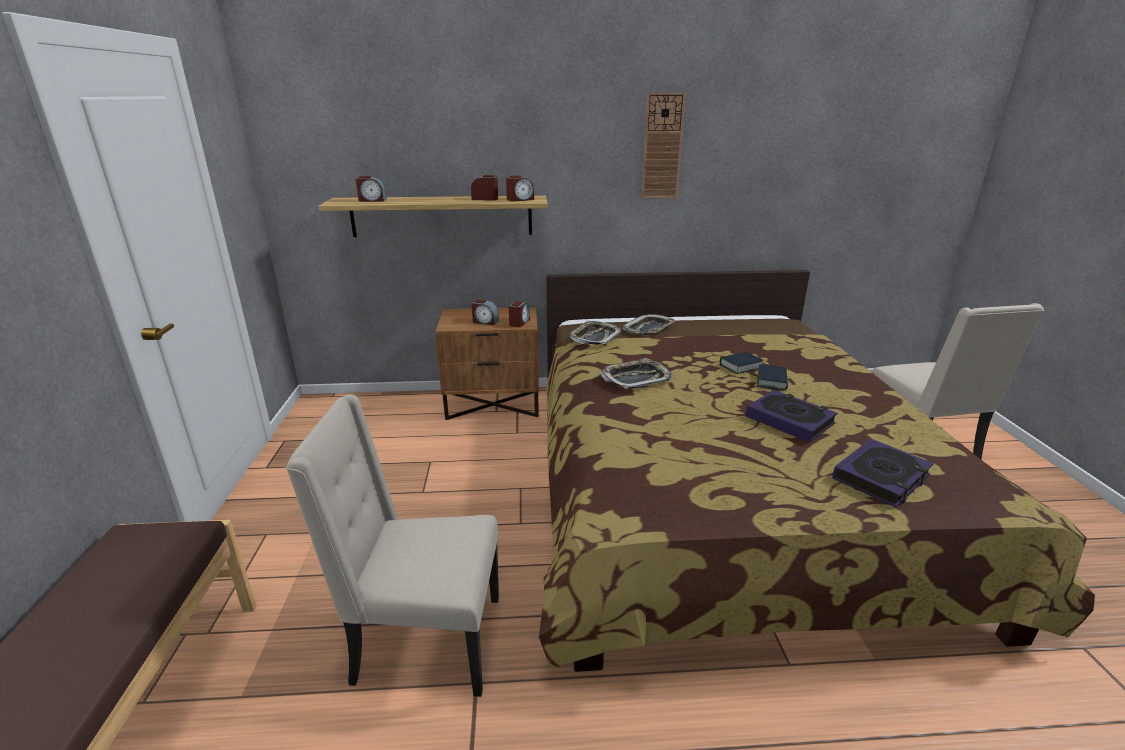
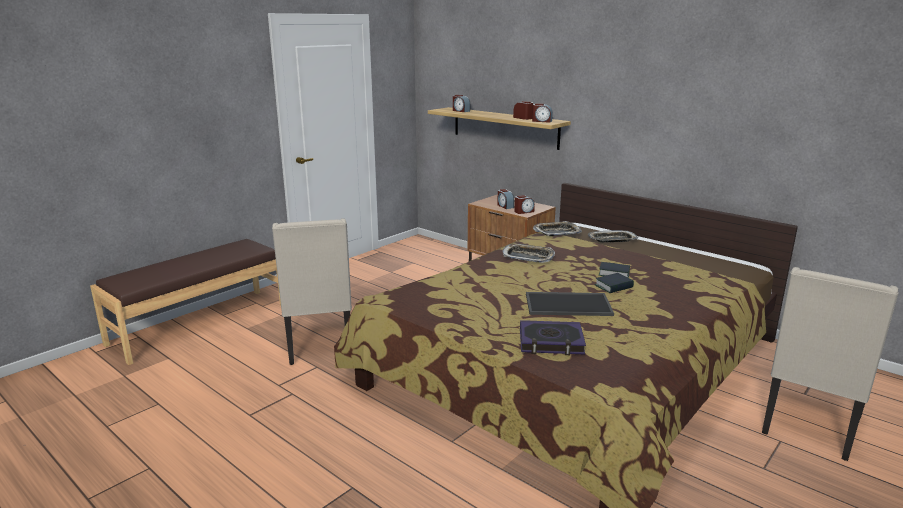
camera: 45 degrees right, 5 degrees down
beige chair [286,395,499,697] -> beige chair turned 150 degrees counterclockwise [272,218,352,365]
wall clock [642,92,686,199] -> none
book [746,390,838,443] -> tray [526,292,614,316]

